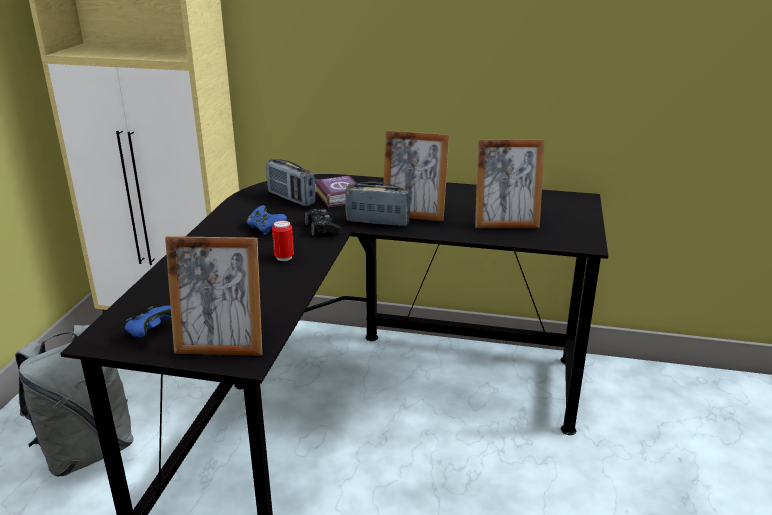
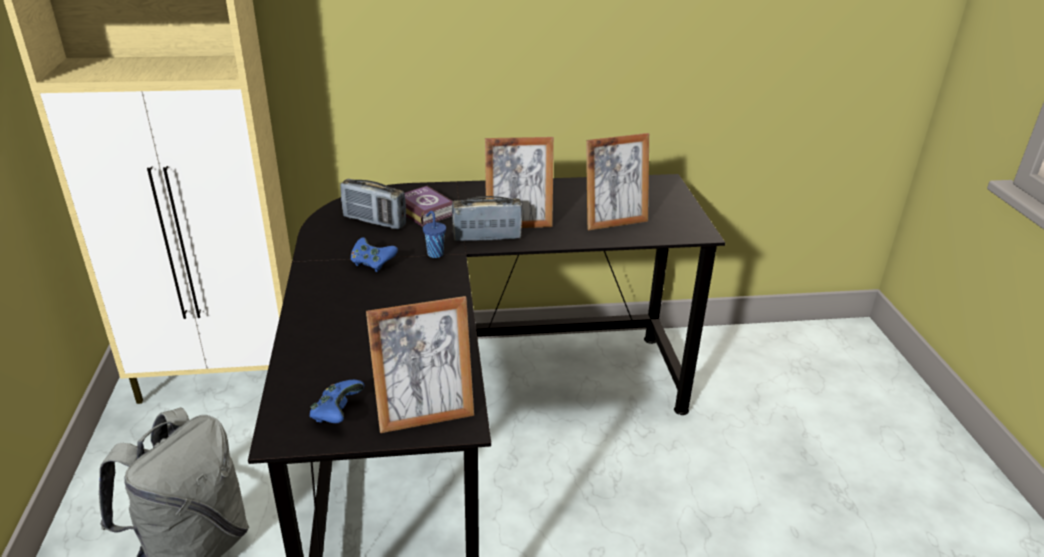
camera: 20 degrees left, 5 degrees up
can [272,220,294,261] -> none
black game controller [305,209,342,236] -> blue cup [423,211,446,258]

